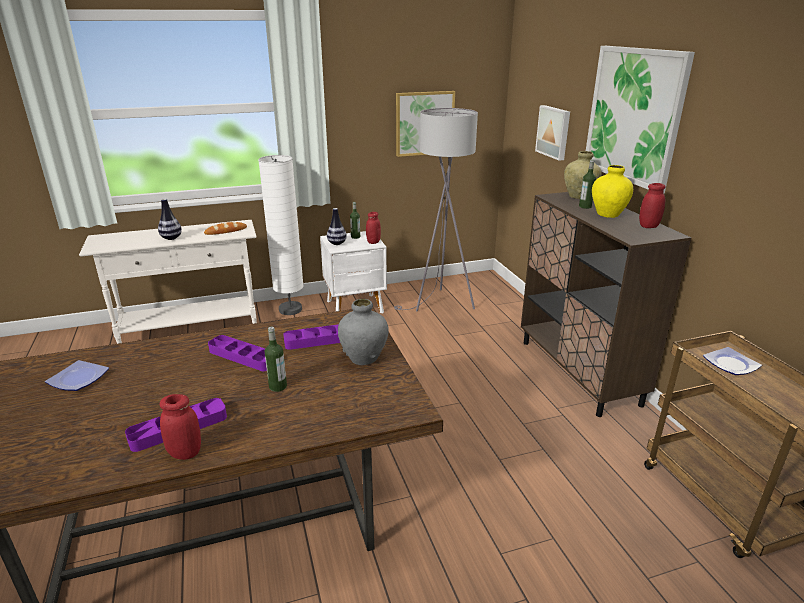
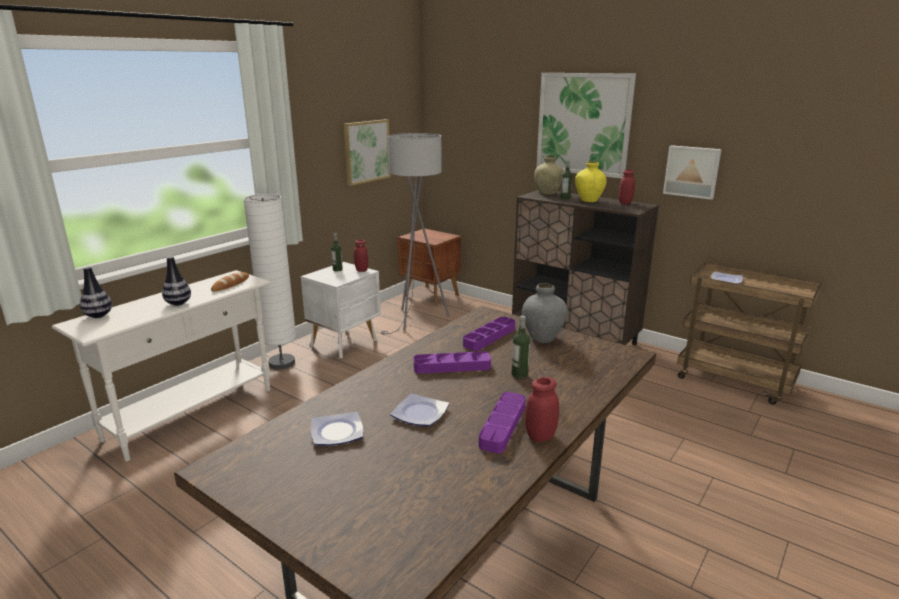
camera: 35 degrees left, 5 degrees down
vase [327,208,347,245] -> vase moved to [80,266,112,318]
picture [535,105,570,161] -> picture moved to [663,145,722,200]
none -> plate [390,394,449,426]
none -> brown nightstand [398,229,461,306]

